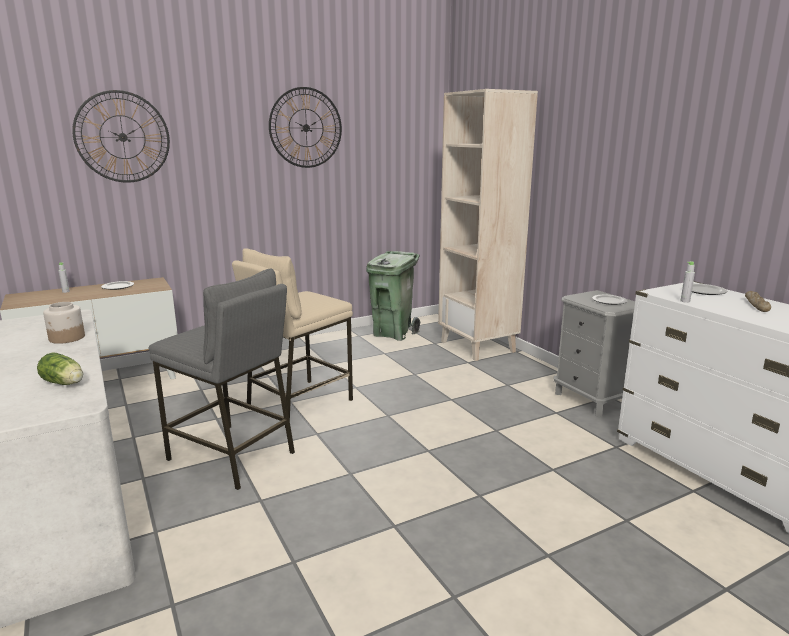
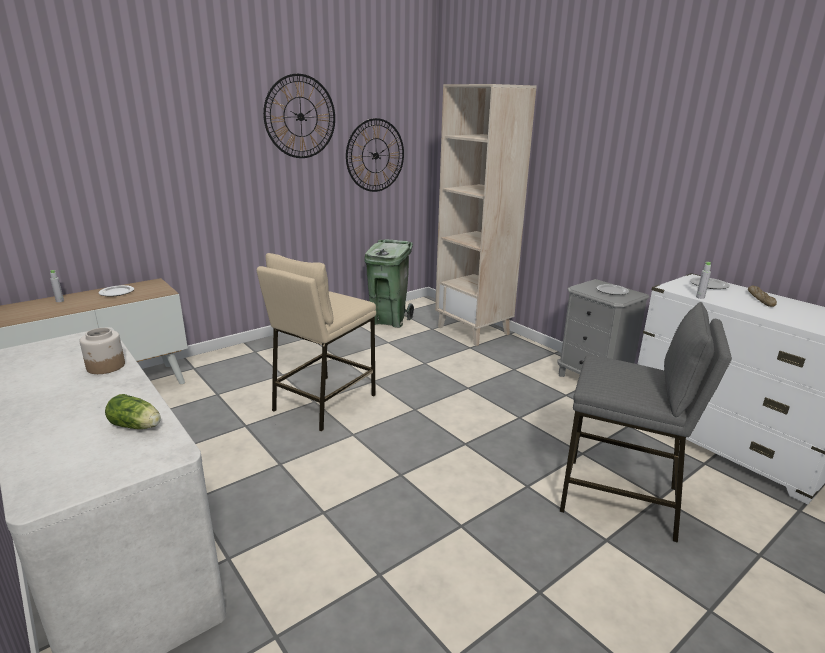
camera: 10 degrees left, 5 degrees up
wall clock [72,90,170,183] -> wall clock moved to [346,118,404,192]
grey stool [148,269,295,490] -> grey stool moved to [560,302,732,543]

